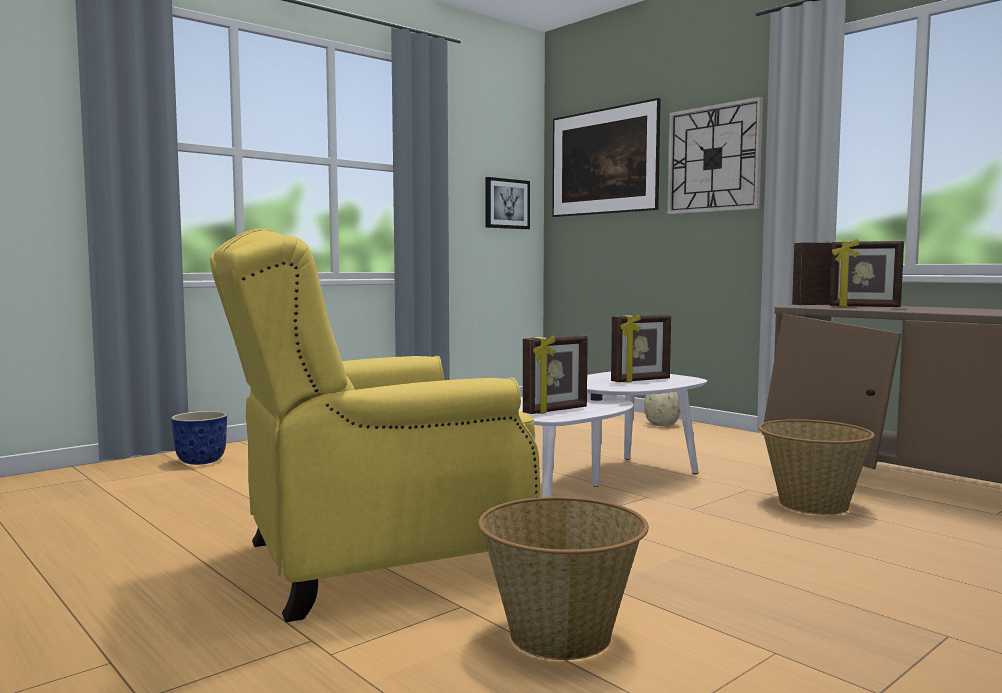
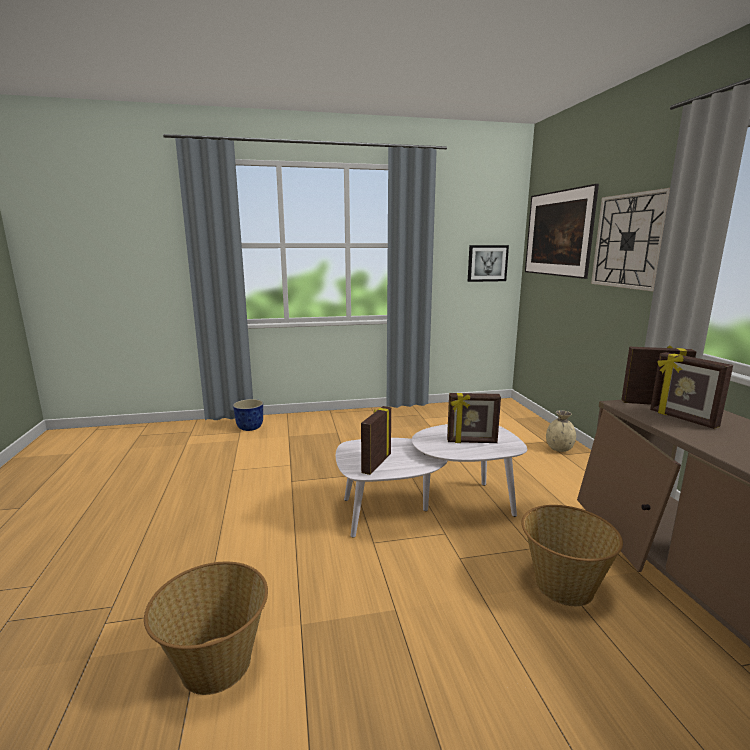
camera: 30 degrees right, 10 degrees up
yellow armchair [210,229,540,622] -> none
picture frame [523,335,588,414] -> picture frame turned 120 degrees clockwise [361,406,391,475]

